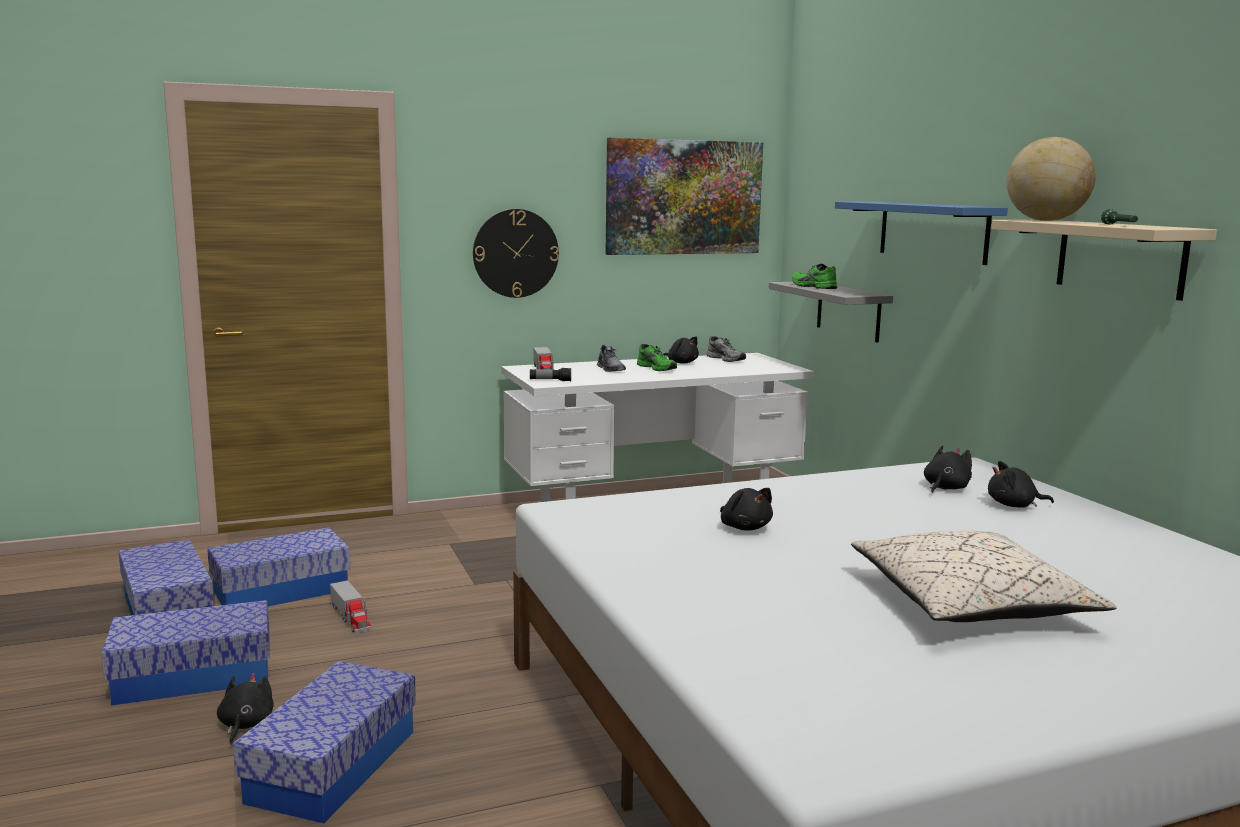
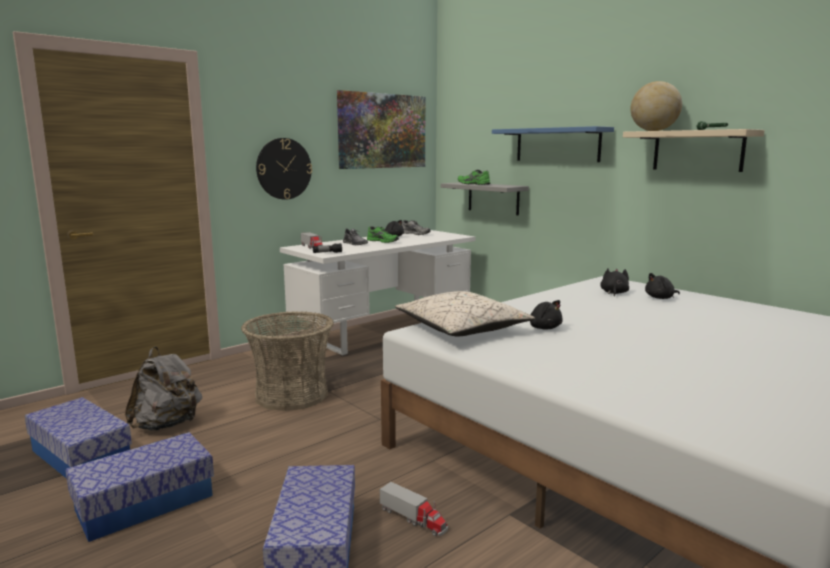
camera: 20 degrees left, 0 degrees up
storage box [207,528,350,606] -> grey backpack [125,347,202,431]
black plush toy [217,673,274,745] -> none
toy truck [330,580,371,633] -> toy truck moved to [380,482,448,536]
beige pillow [851,531,1117,622] -> beige pillow moved to [395,291,535,337]
none -> basket [241,311,334,411]

